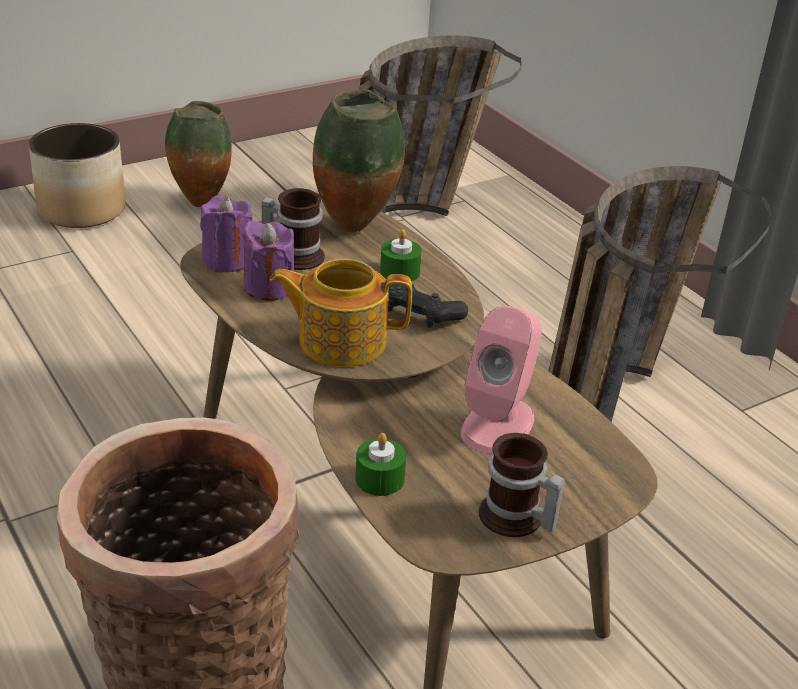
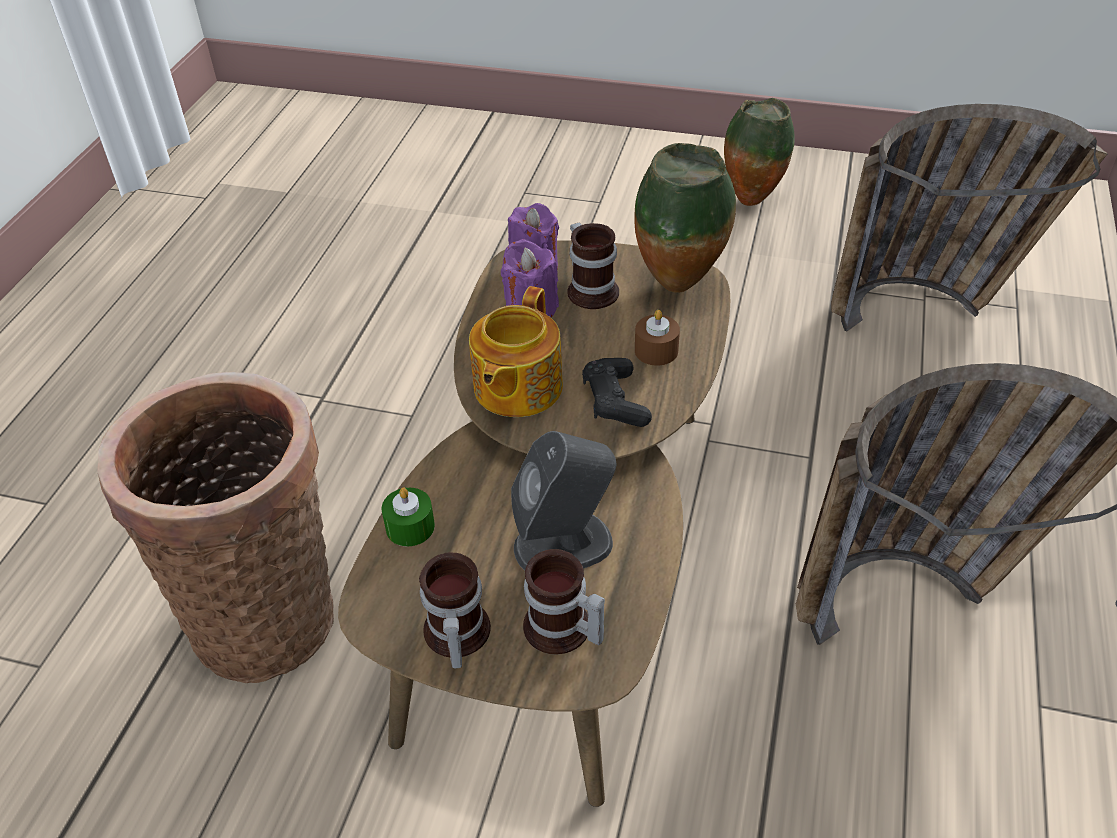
camera: 50 degrees right, 10 degrees up
planter [29,123,126,228] -> none
teapot [270,259,412,367] -> teapot turned 120 degrees counterclockwise [469,286,563,417]
green candle [380,230,422,281] -> brown candle [635,310,680,366]
pink speaker [461,306,542,454] -> grey speaker [511,431,616,570]
none -> mug [523,549,605,654]

